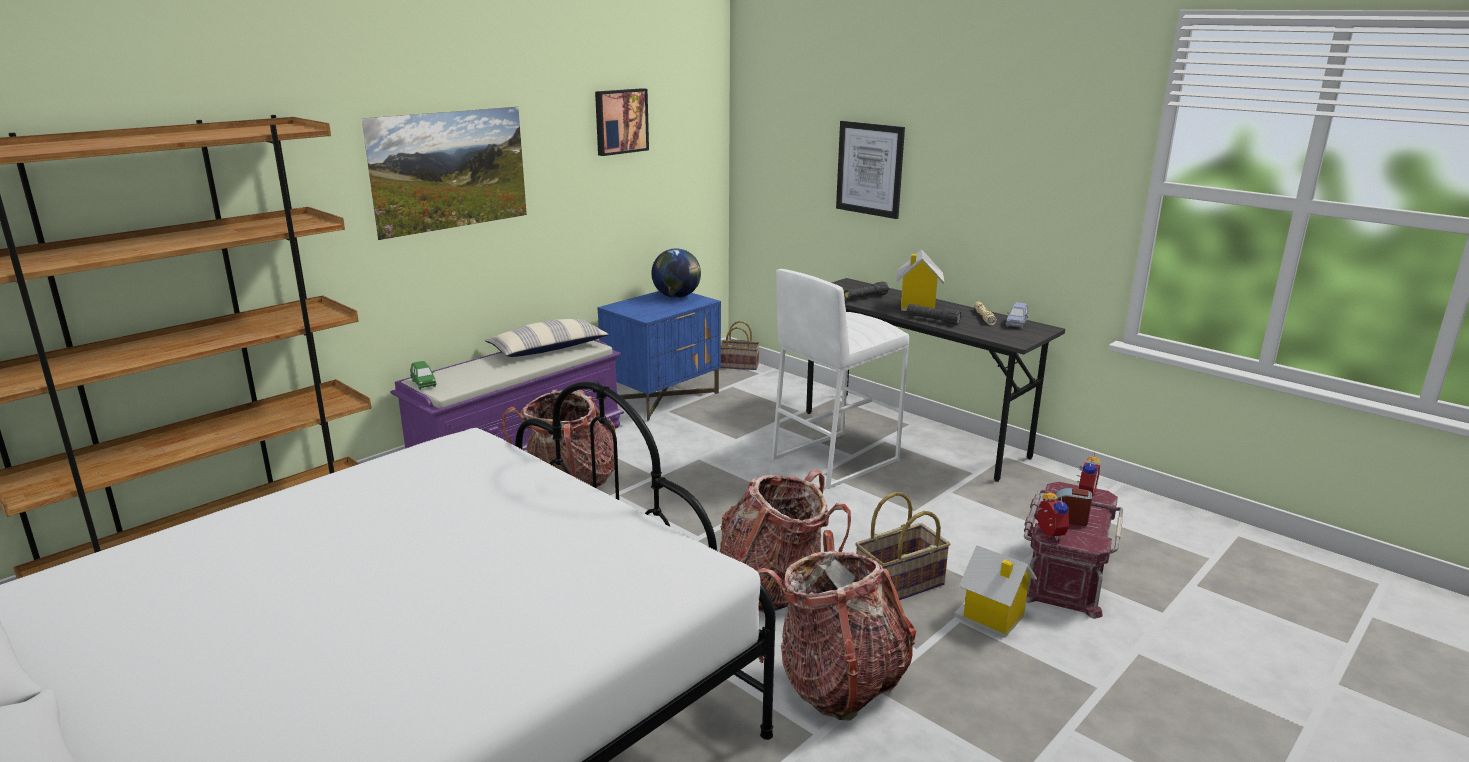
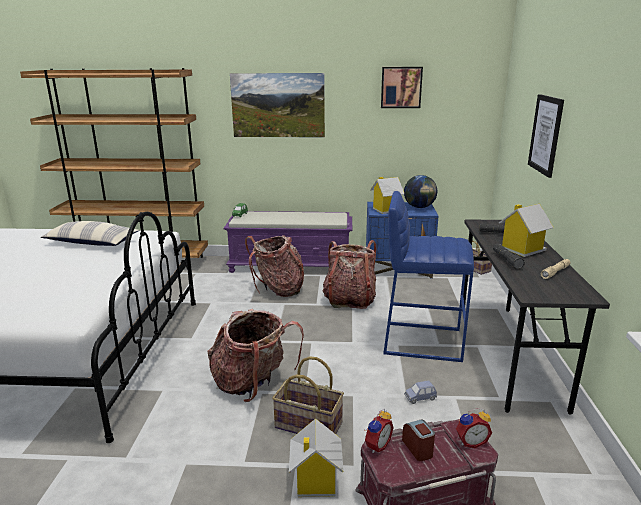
camera: 50 degrees right, 0 degrees up
pillow [485,319,609,357] -> pillow moved to [41,221,139,246]
backpack [757,530,916,721] -> backpack moved to [323,240,376,309]
white stool [772,269,909,489] -> blue stool [383,191,474,362]
blue toy car [1006,302,1029,329] -> blue toy car moved to [404,380,437,404]
none -> toy house [370,177,404,214]

